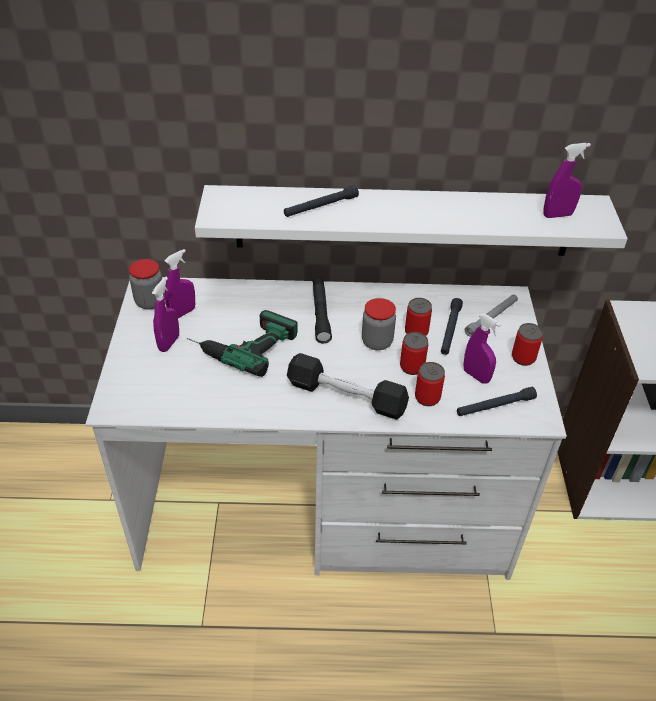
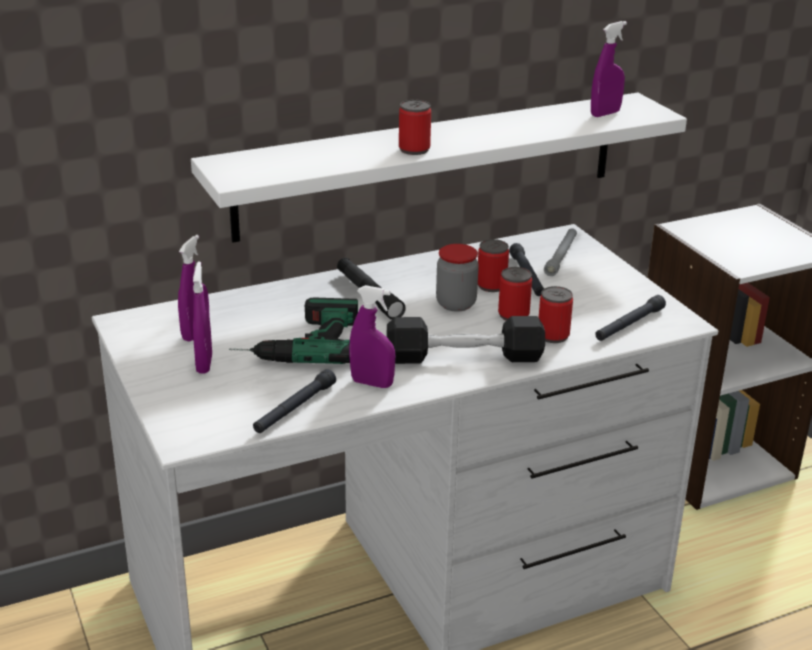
camera: 25 degrees left, 15 degrees down
jar [129,259,165,310] -> none
black flashlight [284,185,359,217] -> black flashlight moved to [253,369,336,433]
purple spray bottle [464,314,501,384] -> purple spray bottle moved to [349,285,395,388]
can [512,323,543,366] -> can moved to [399,100,431,155]

